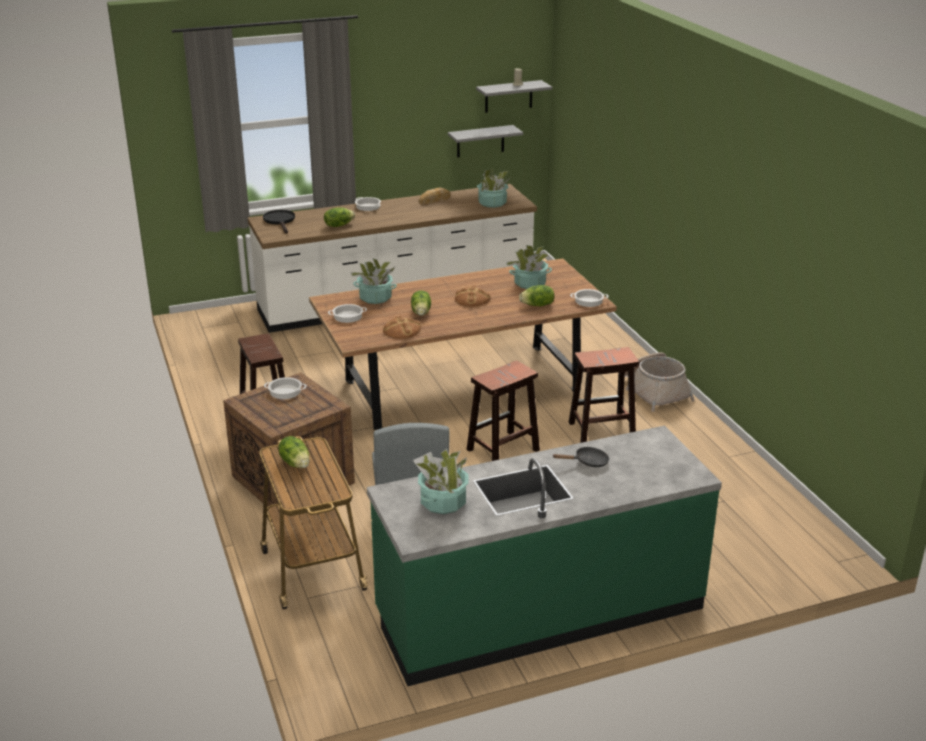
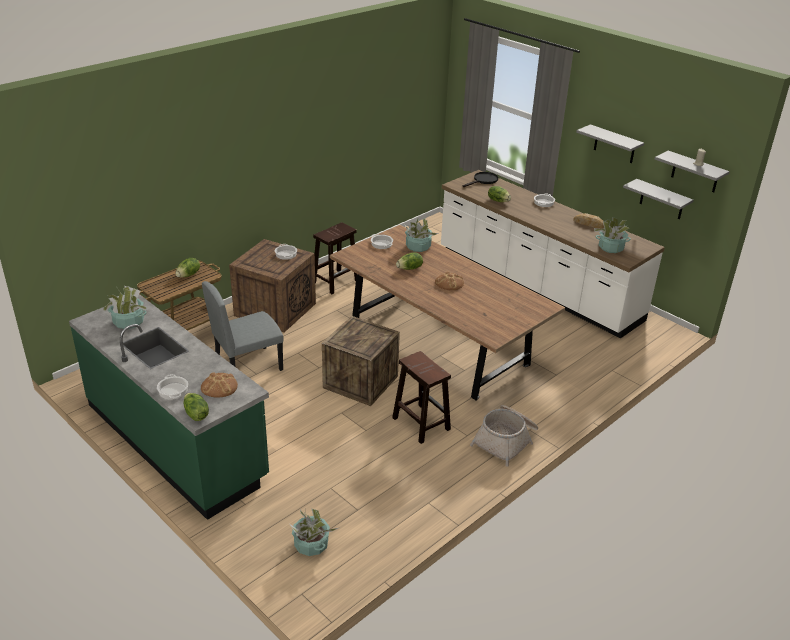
camera: 65 degrees right, 5 degrees up
bread [383,316,421,339] -> bread moved to [201,372,238,398]
brown stool [467,360,540,461] -> crate [322,316,400,406]
potted plant [506,245,552,289] -> potted plant moved to [290,509,338,556]
lettuce [519,285,555,306] -> lettuce moved to [183,393,209,421]
black frying pan [552,447,609,467] -> none
cooking pot [570,289,609,307] -> cooking pot moved to [157,374,188,399]
none -> grey shelf [576,124,644,163]

